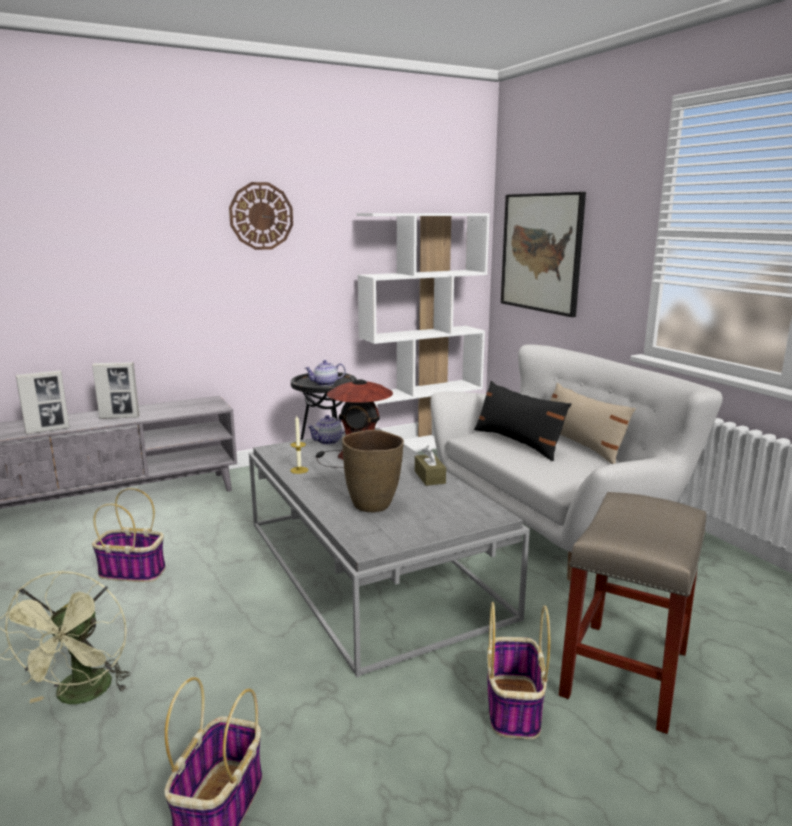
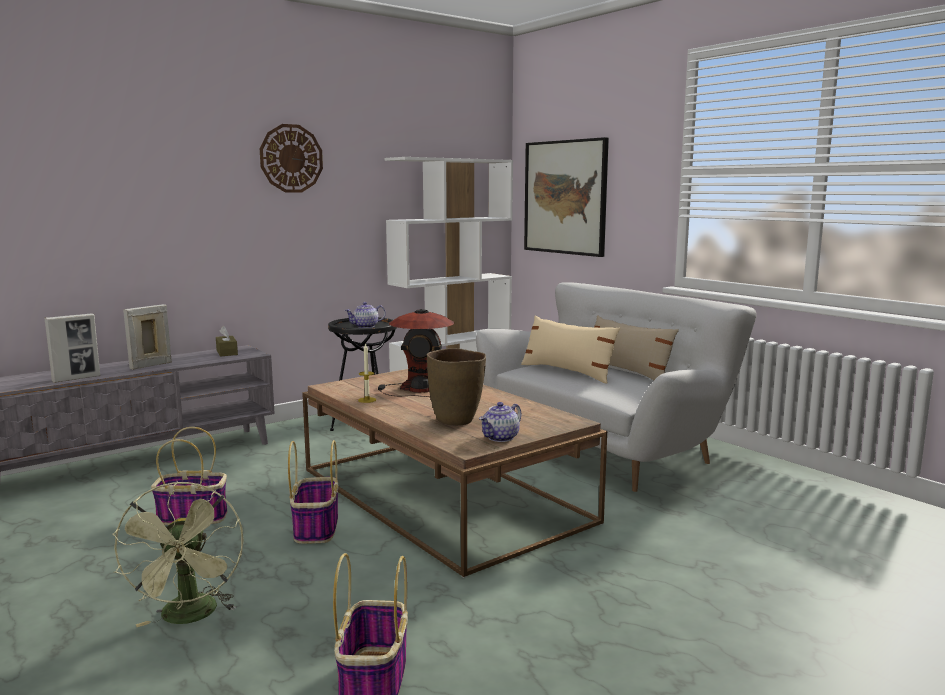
camera: 10 degrees left, 5 degrees down
picture frame [92,362,139,419] -> picture frame turned 150 degrees clockwise [123,304,172,370]
grey coffee table [249,428,530,677] -> brown coffee table [302,369,607,578]
teapot [307,415,345,445] -> teapot moved to [479,402,521,442]
brown tissue box [415,446,446,486] -> brown tissue box moved to [216,326,238,357]
black pillow [474,381,571,461] -> beige pillow [521,315,620,384]
basket [487,602,550,739] -> basket moved to [288,440,339,544]
beige stool [559,492,706,734] -> none

